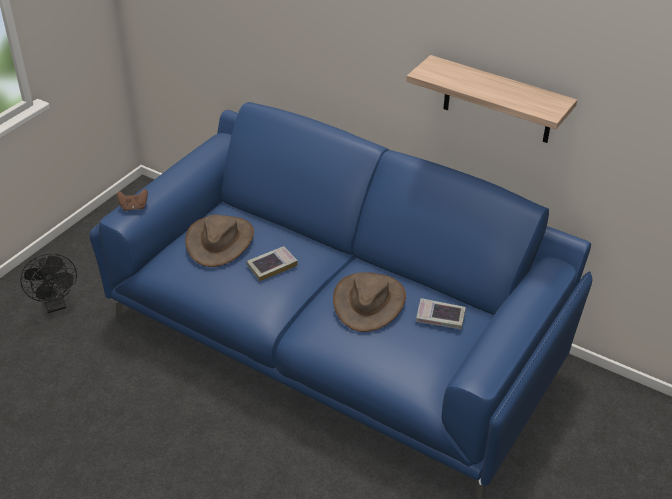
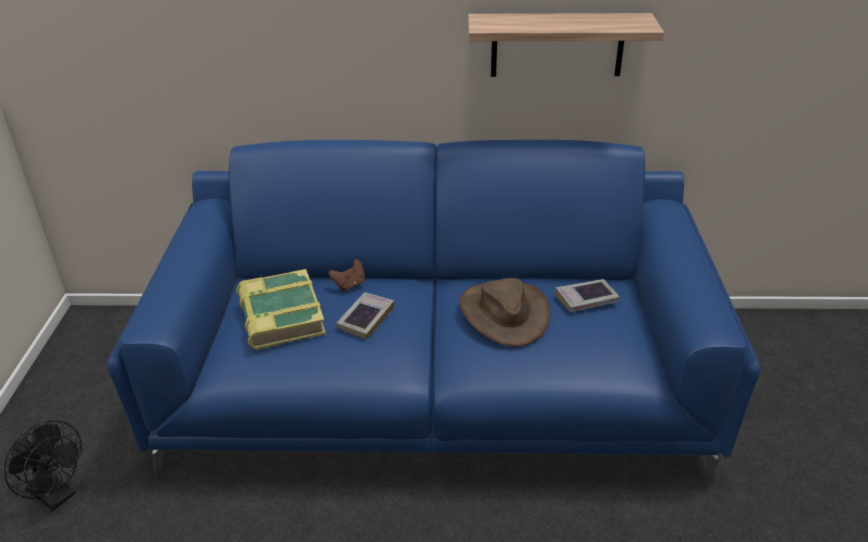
camera: 30 degrees left, 5 degrees down
brown game controller [117,189,148,211] -> brown game controller moved to [328,259,365,291]
brown hat [185,214,254,267] -> book [236,269,326,350]

